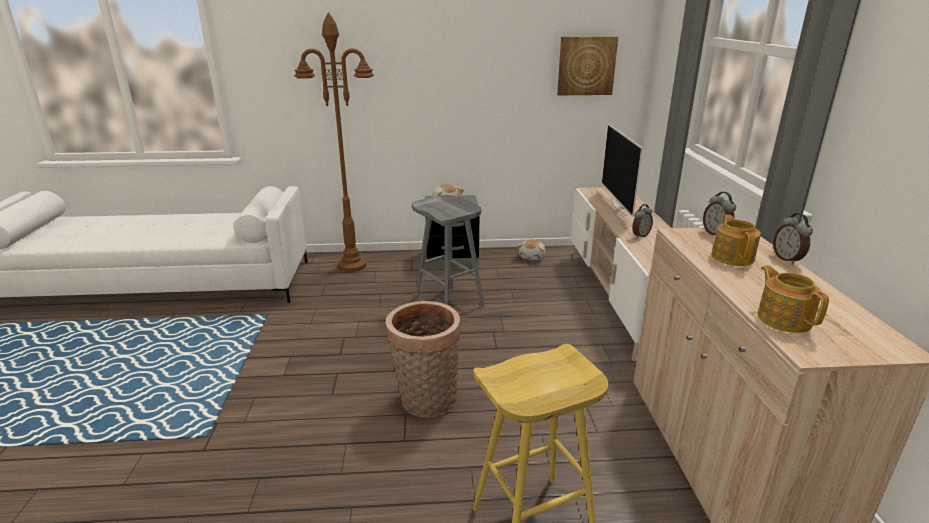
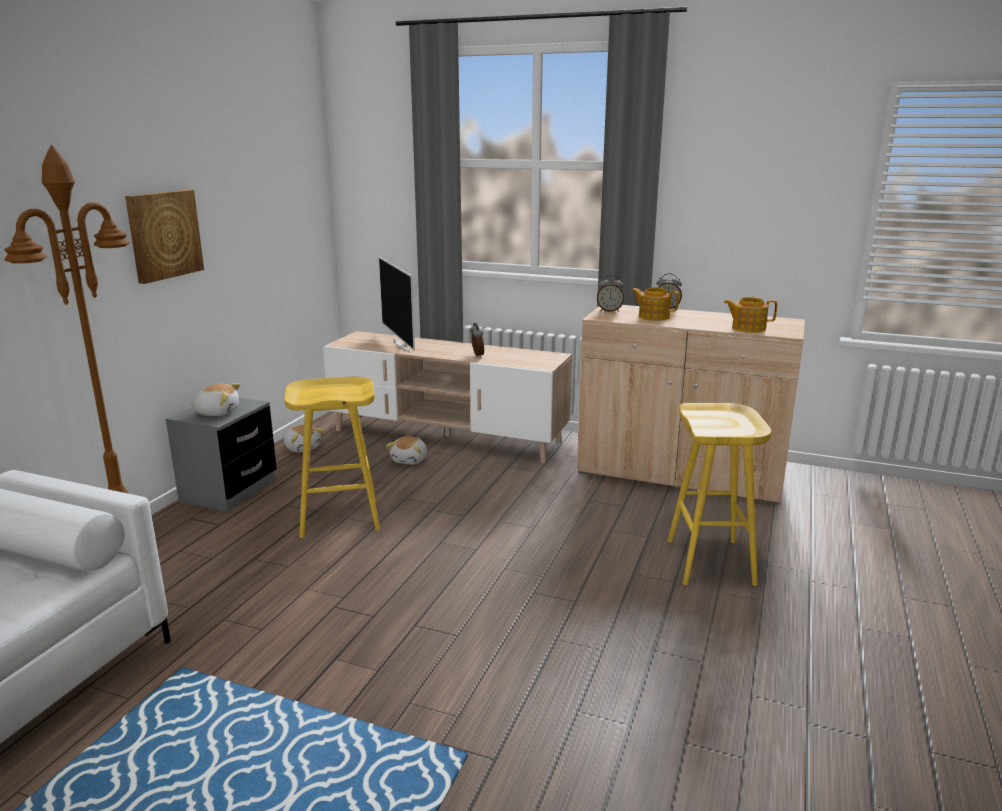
camera: 65 degrees left, 5 degrees down
basket [386,301,461,418] -> none
grey stool [412,195,485,307] -> yellow stool [284,377,380,538]
picture [557,36,618,96] -> picture moved to [125,189,204,284]
television [602,124,643,217] -> television turned 45 degrees clockwise [379,257,415,352]
none -> plush toy [386,436,427,465]

